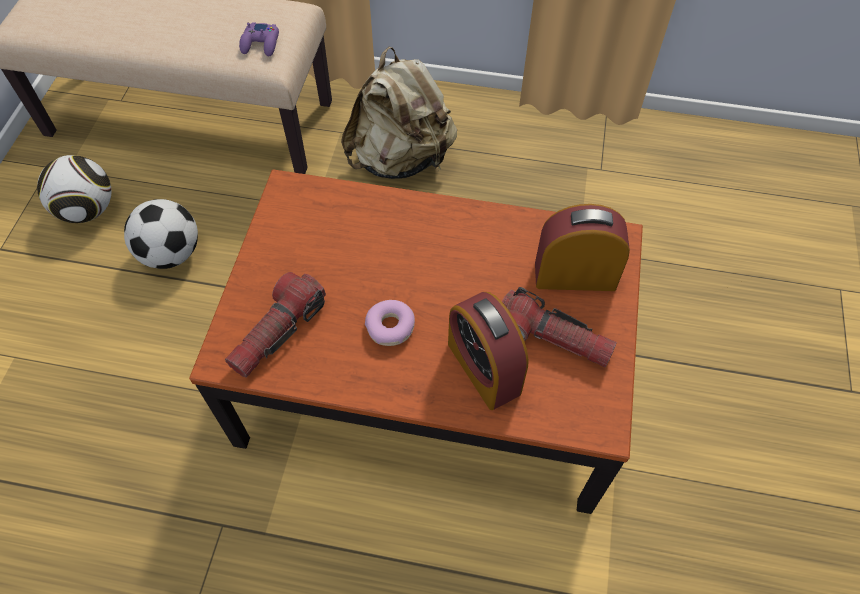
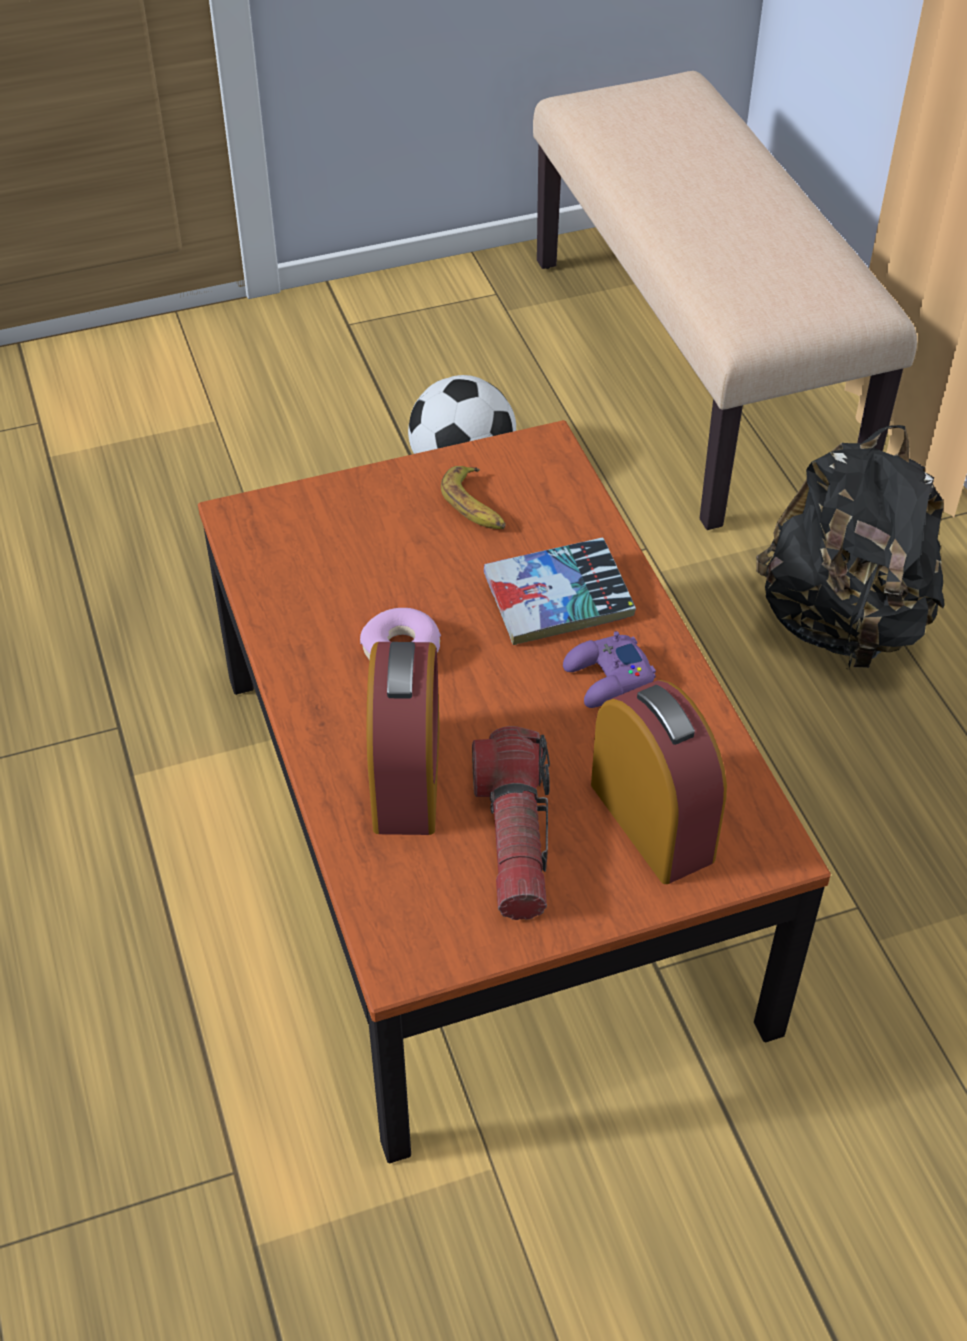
camera: 60 degrees right, 10 degrees down
football [37,155,111,223] -> none
flashlight [225,272,326,378] -> none
purple game controller [239,22,279,57] -> purple game controller moved to [563,631,656,708]
beige backpack [341,47,457,179] -> black backpack [756,425,944,670]
alarm clock [448,292,529,410] -> alarm clock turned 150 degrees clockwise [367,642,440,835]
none -> banana [441,466,506,529]
none -> book [484,538,636,645]

